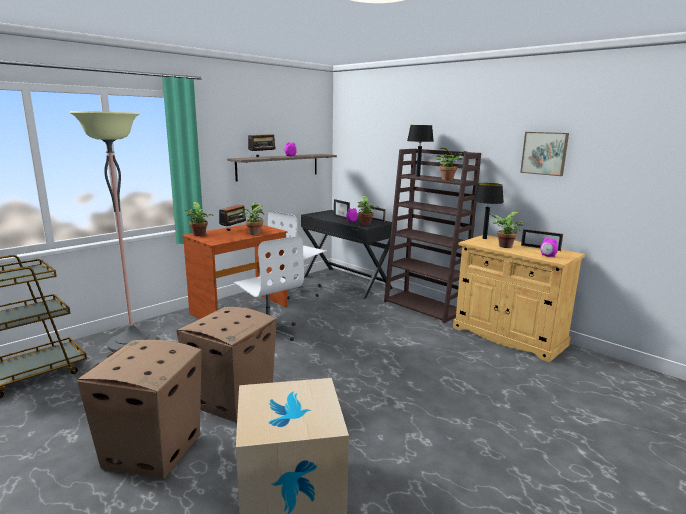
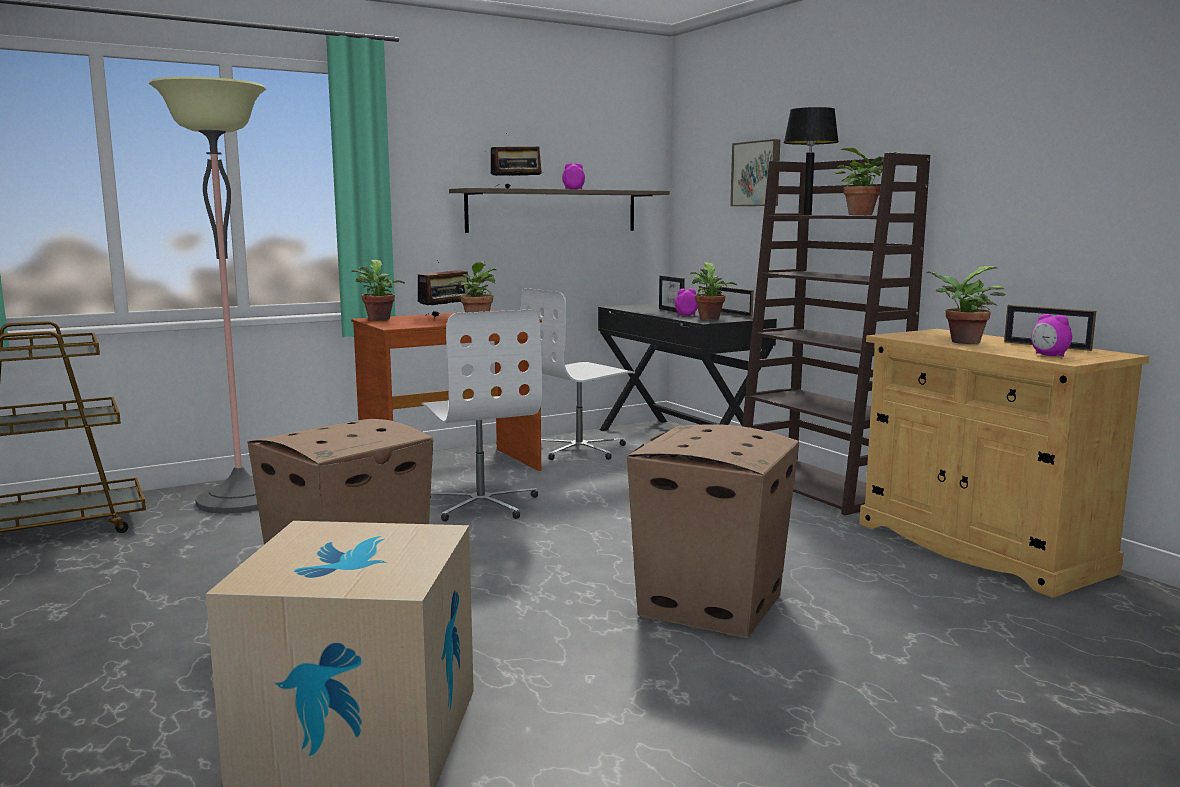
camera: 15 degrees right, 5 degrees down
cardboard box [77,340,202,479] -> cardboard box moved to [627,424,799,639]
black table lamp [474,183,504,239] -> none
picture [520,132,569,176] -> picture moved to [730,139,780,206]

